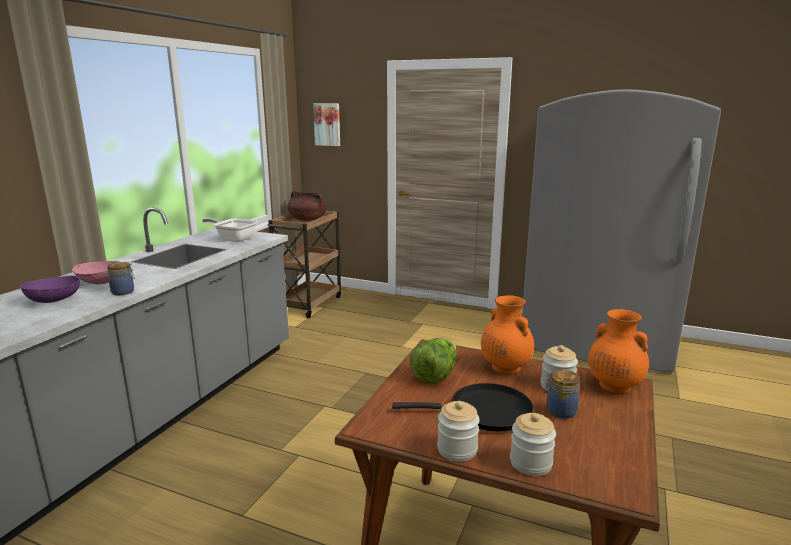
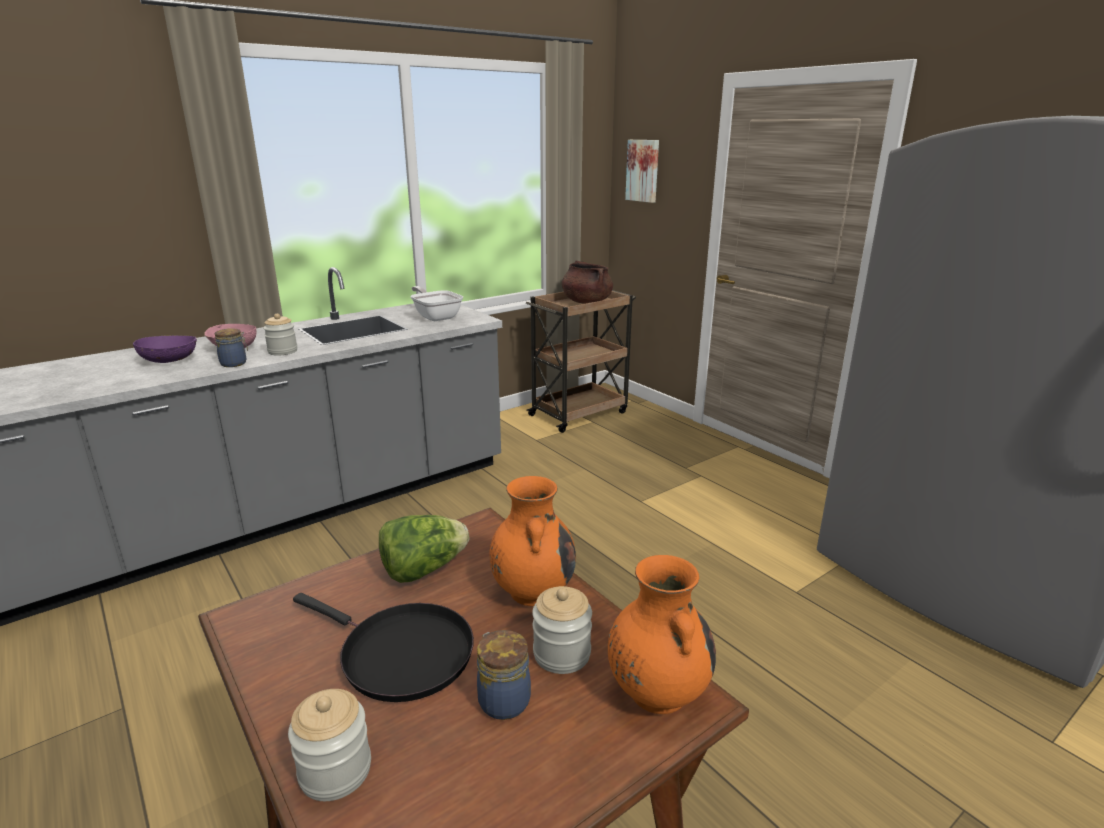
camera: 30 degrees right, 5 degrees up
jar [437,401,480,462] -> jar moved to [263,314,298,355]

